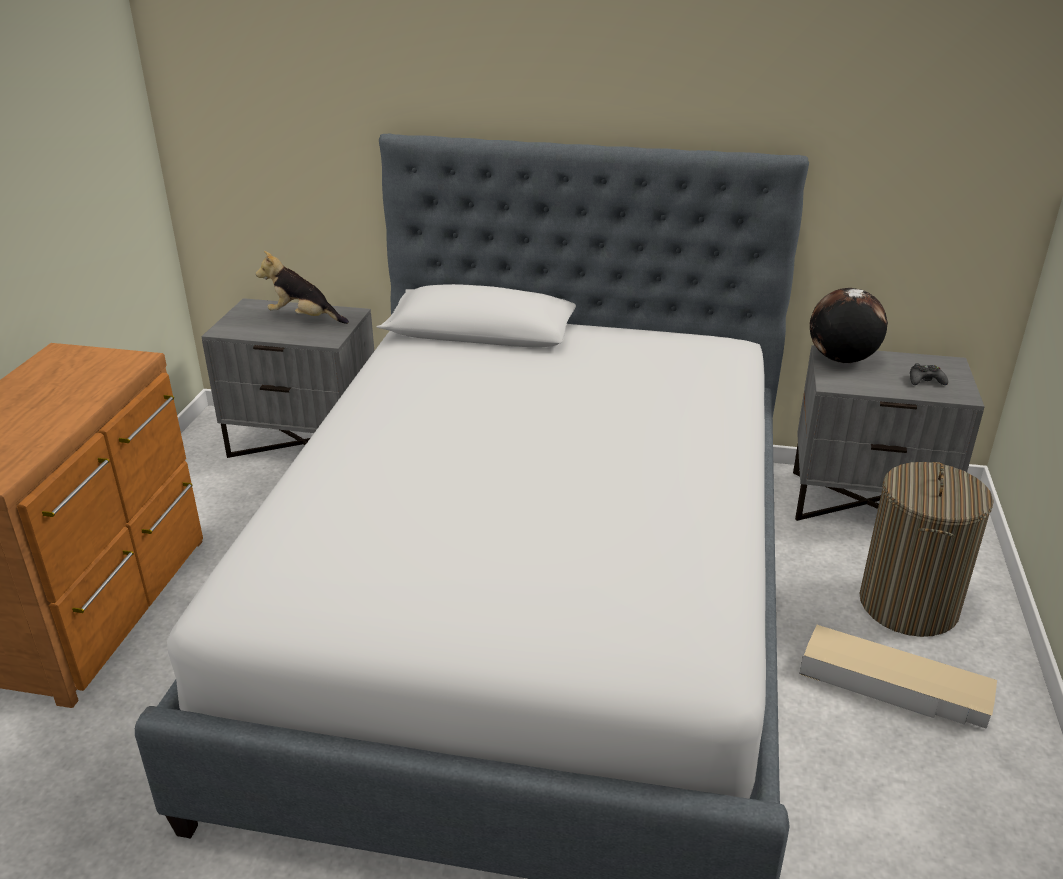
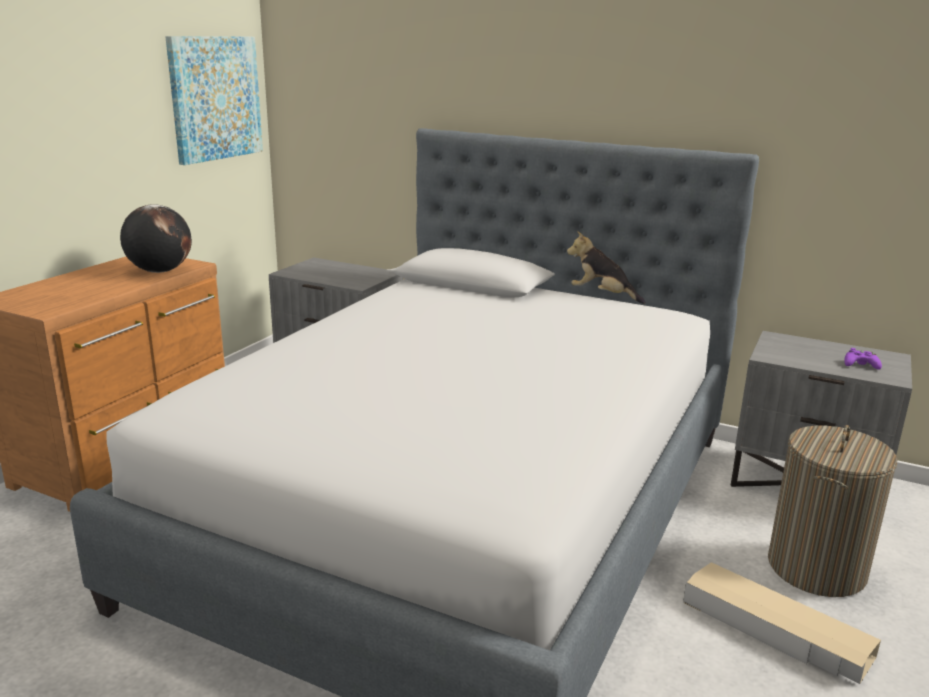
camera: 15 degrees right, 10 degrees down
plush toy [256,251,349,324] -> plush toy moved to [567,231,645,304]
globe [810,288,888,363] -> globe moved to [120,204,192,273]
black game controller [910,363,948,385] -> purple game controller [844,348,882,370]
none -> picture [165,36,263,165]

